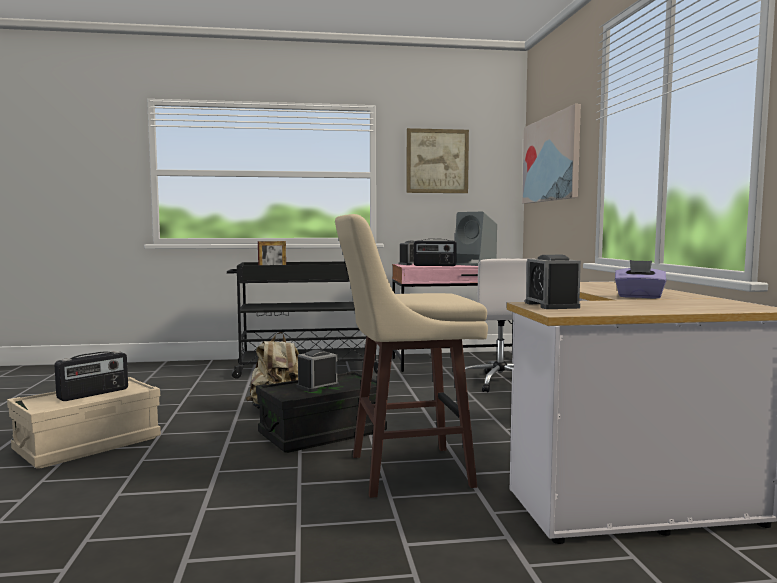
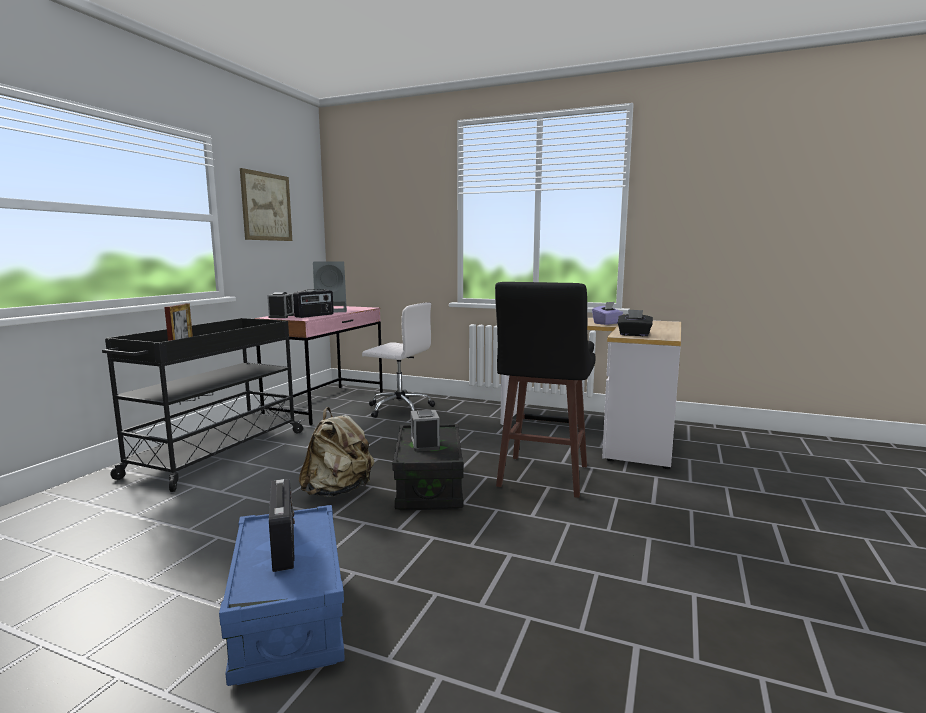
camera: 60 degrees left, 5 degrees up
beige storage box [7,377,161,469] -> blue storage box [219,505,345,686]
beige stool [335,214,488,498] -> black stool [495,282,595,498]
picture [522,104,581,204] -> none
alarm clock [525,255,581,309] -> black tissue box [618,309,653,336]

